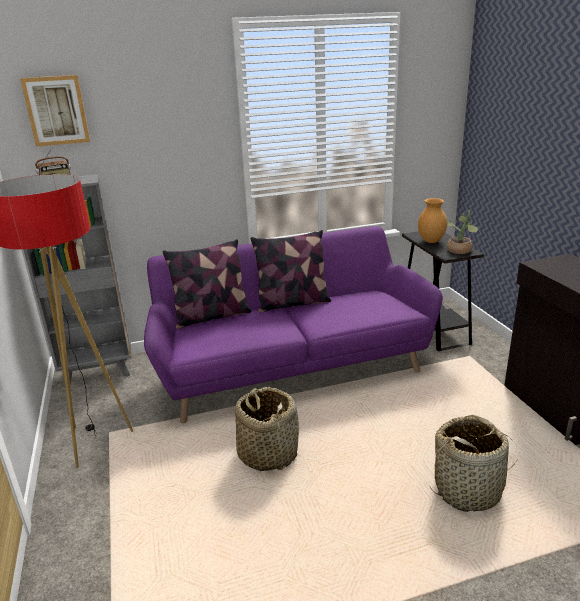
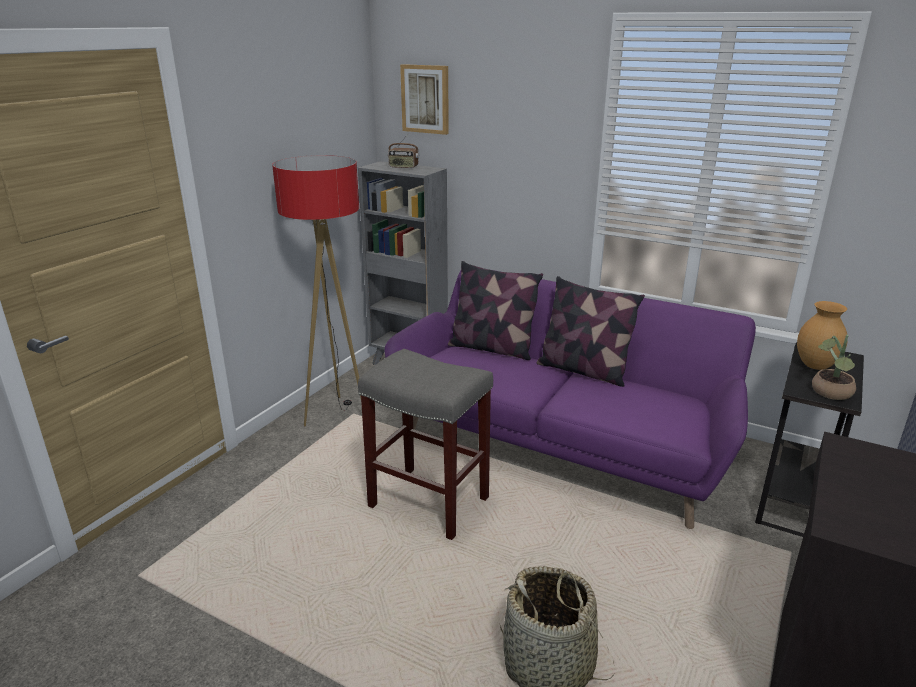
camera: 45 degrees right, 0 degrees up
basket [235,387,299,471] -> grey stool [358,349,493,540]

